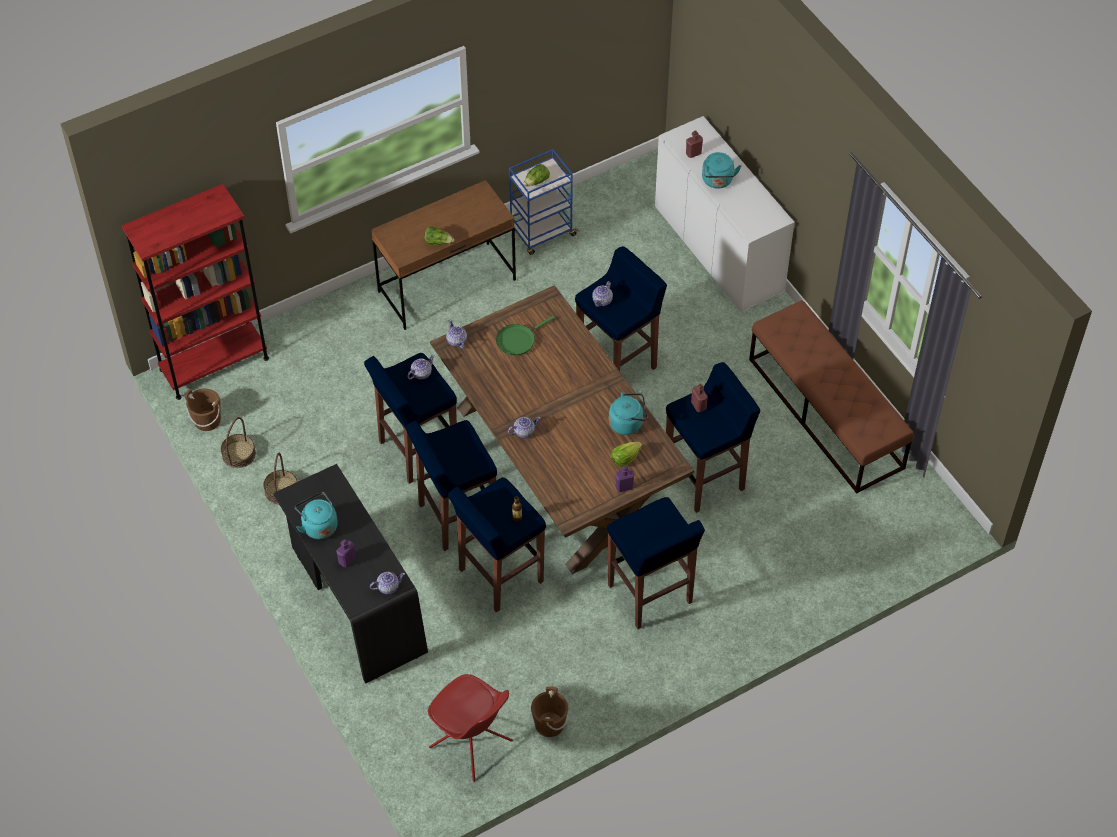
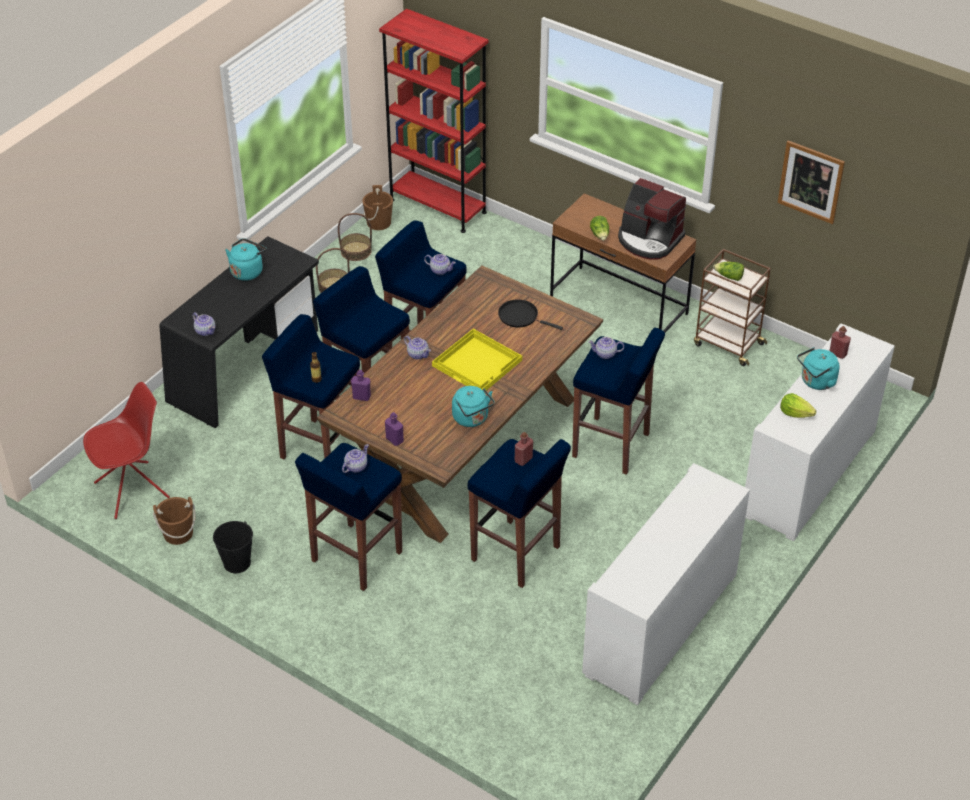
camera: 65 degrees right, 10 degrees down
purple bottle [336,539,356,567] -> purple bottle moved to [351,370,371,401]
red chair [428,674,513,782] -> red chair turned 135 degrees counterclockwise [83,382,170,519]
teapot [446,320,467,349] -> teapot moved to [342,444,369,473]
green frying pan [496,316,555,356] -> black frying pan [498,299,563,330]
blue cart [509,149,578,255] -> brown cart [694,249,771,366]
lettuce [611,442,642,467] -> lettuce moved to [780,393,816,418]
brown bench [749,300,914,494] -> white cabinet [582,463,750,705]
none -> black bucket [213,521,253,573]
none -> yellow tray [432,329,522,390]
none -> coffee machine [618,178,686,259]
none -> picture [778,140,845,224]

